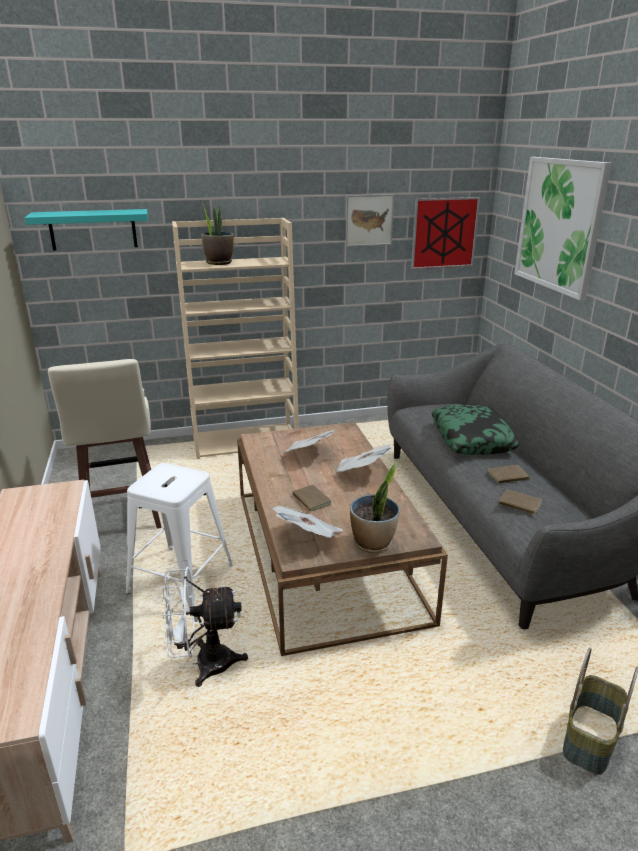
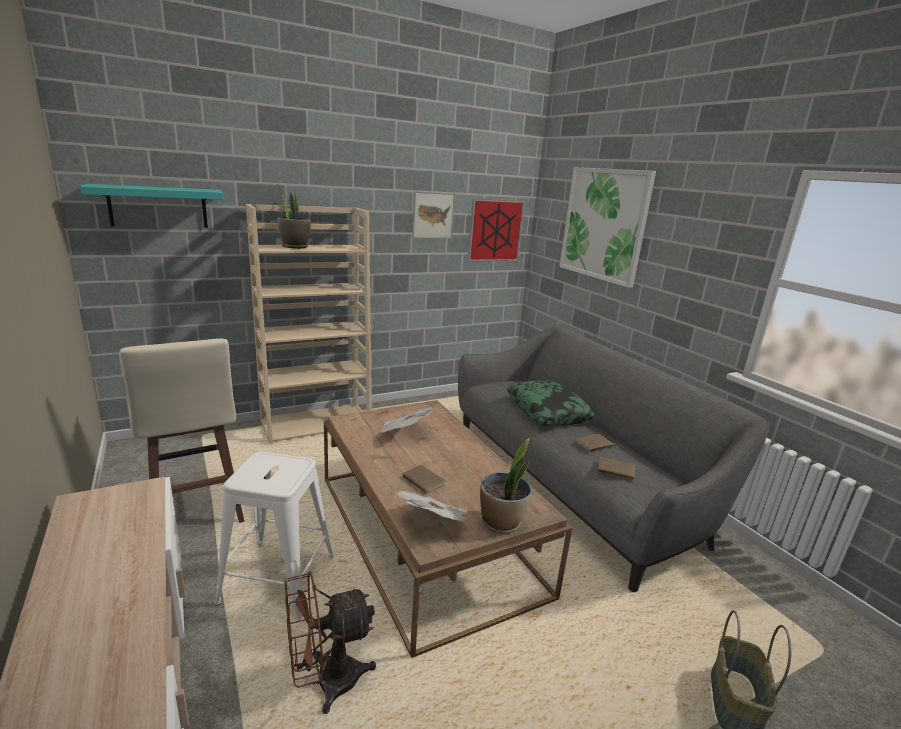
camera: 15 degrees left, 5 degrees down
white fan [162,567,248,687] -> brown fan [284,571,376,714]
newspaper [334,444,392,473] -> none

